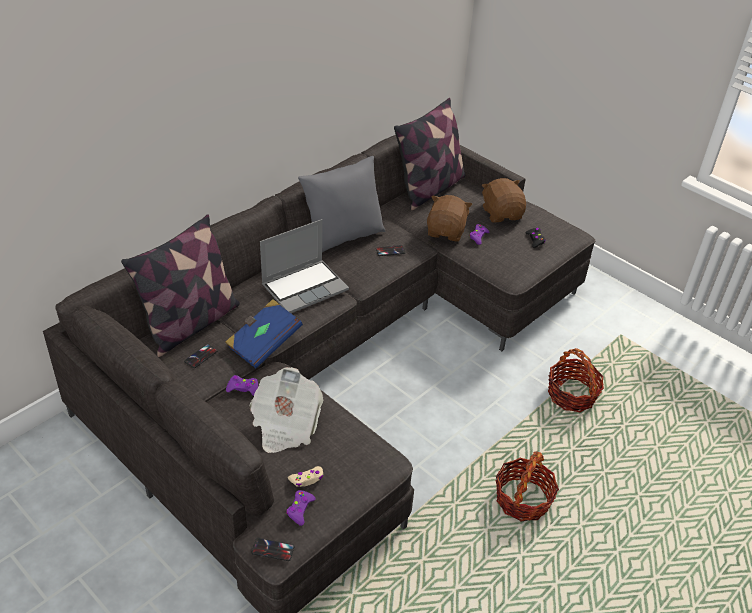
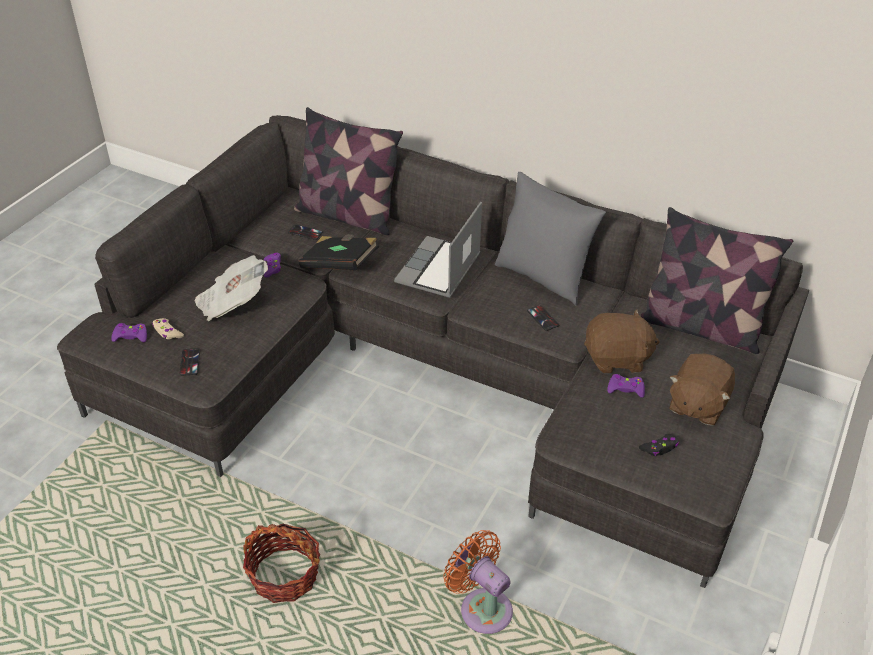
camera: 75 degrees right, 0 degrees up
blue book [225,299,303,369] -> black book [298,234,379,270]
phone [251,538,294,561] -> phone moved to [180,348,200,376]
laptop [260,219,349,313] -> laptop turned 75 degrees clockwise [394,202,482,298]
brown plush toy [482,178,526,223] -> brown plush toy turned 150 degrees clockwise [669,354,735,425]
basket [548,348,604,413] -> orange fan [443,530,513,634]

